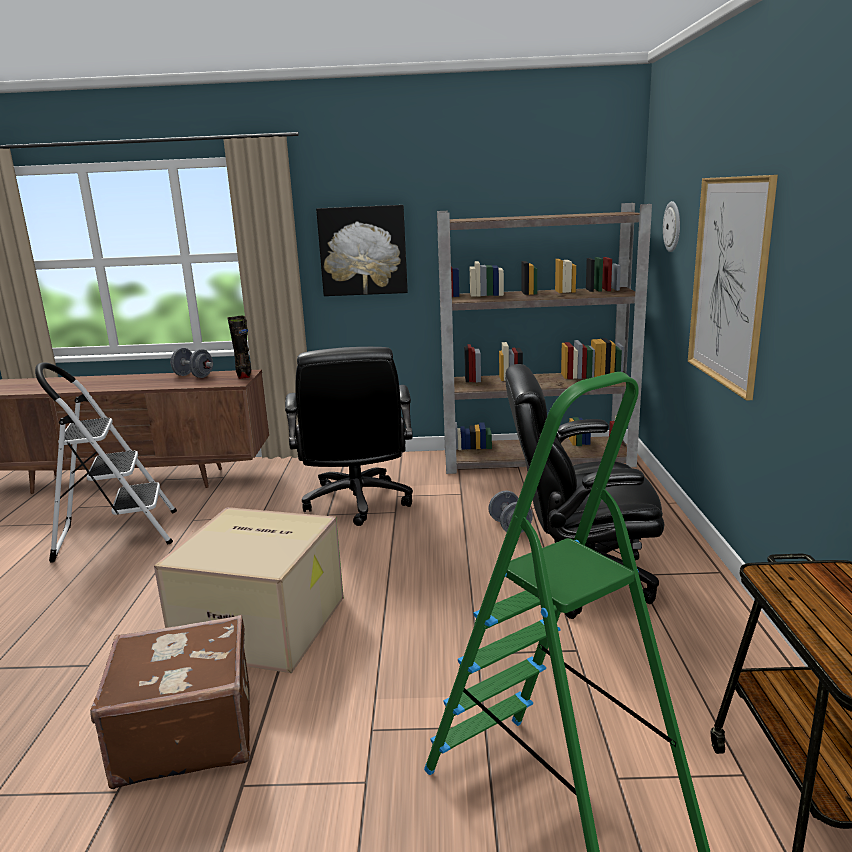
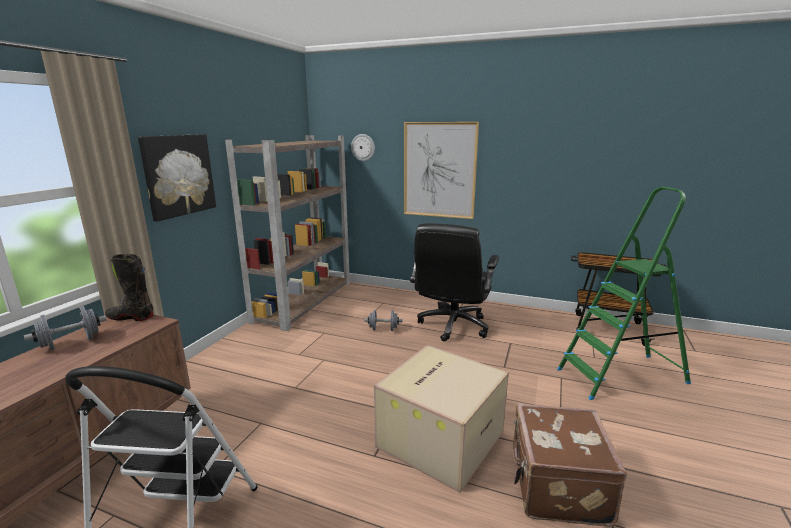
camera: 70 degrees left, 0 degrees up
black office chair [285,347,413,526] -> none

